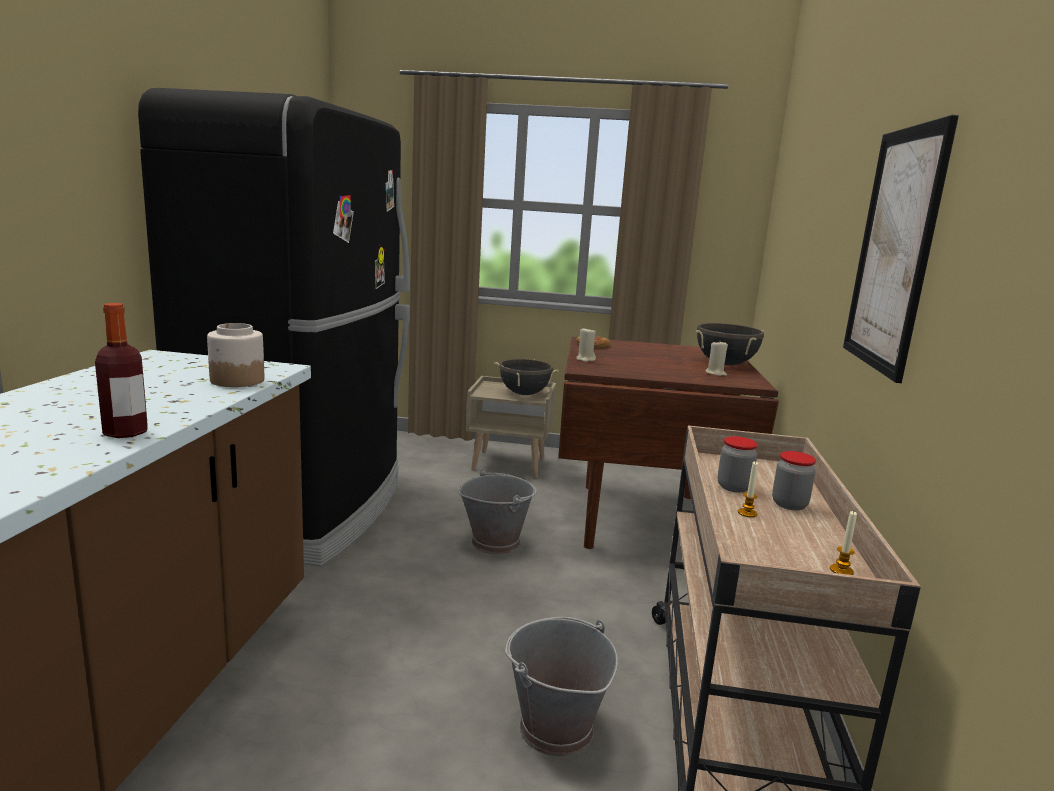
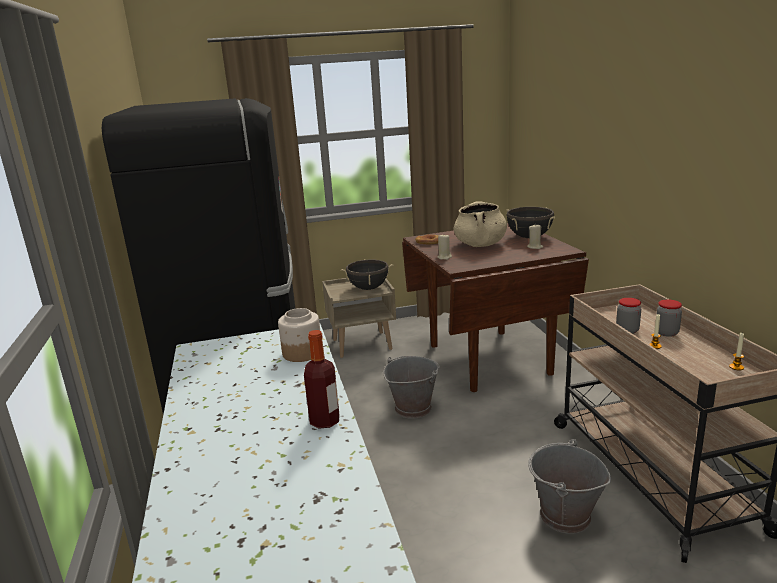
camera: 20 degrees left, 5 degrees up
picture [843,115,959,383] -> none
none -> beige cooking pot [454,201,507,247]

